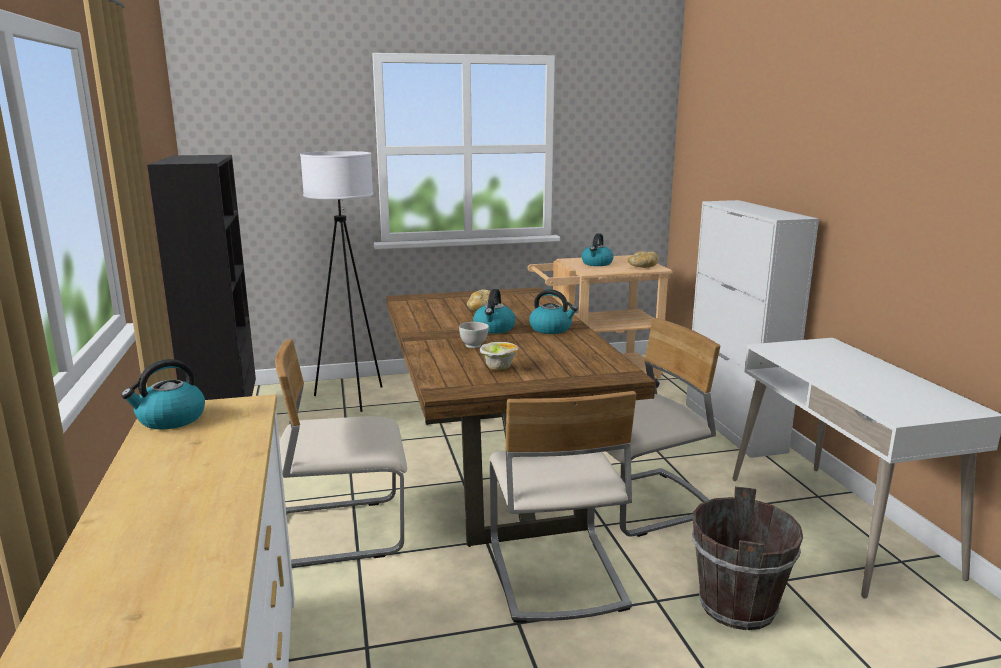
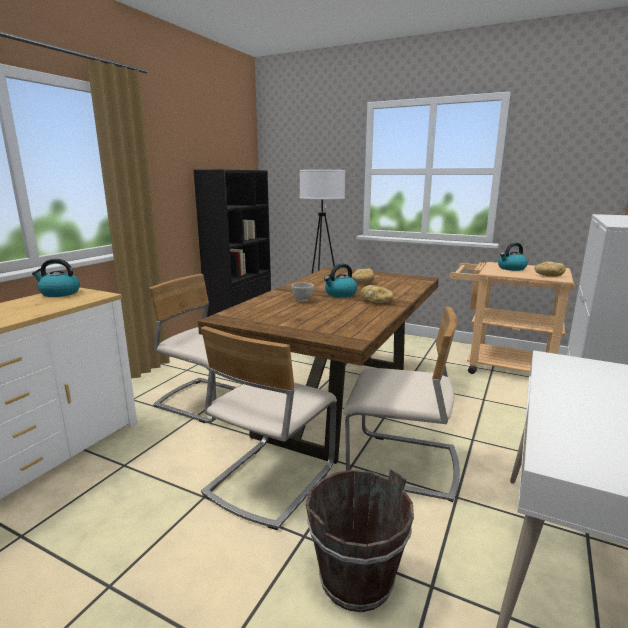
camera: 40 degrees right, 0 degrees up
bowl [480,342,518,371] -> none
kettle [529,289,578,334] -> bread [361,285,393,303]

